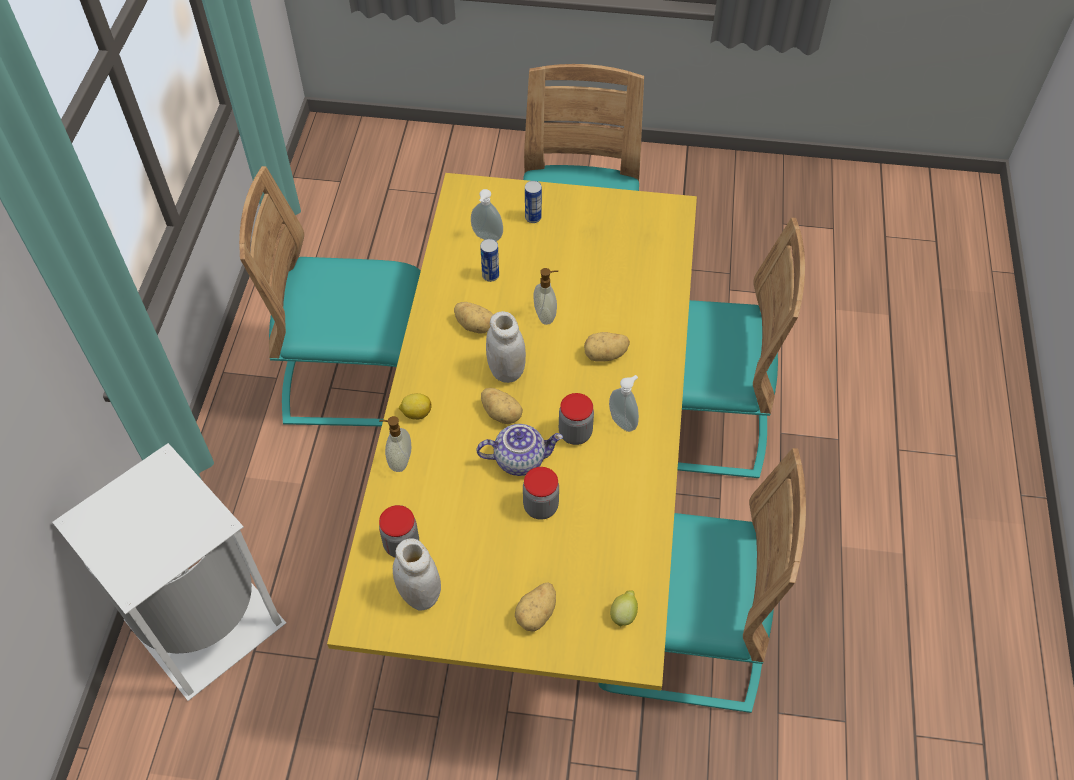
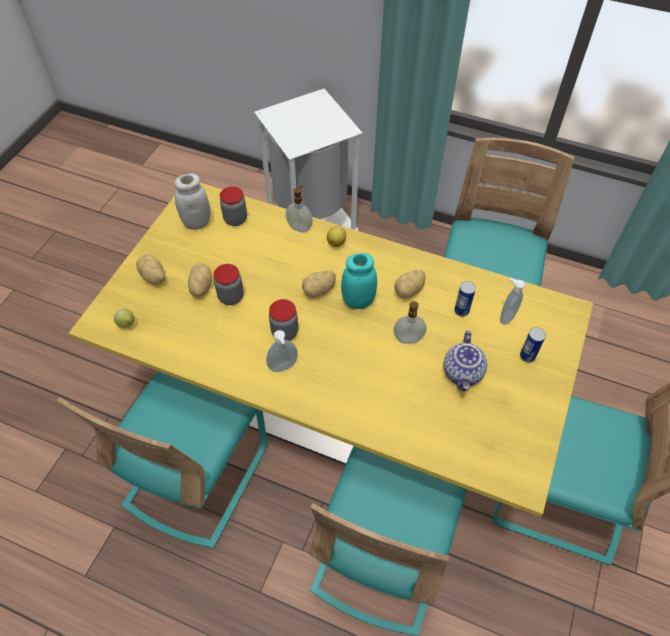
camera: 105 degrees right, 0 degrees up
teapot [476,424,563,476] -> teapot moved to [444,331,487,391]
white jar [486,311,526,383] -> turquoise jar [341,253,377,309]
potato [584,332,630,362] -> potato moved to [188,263,212,297]

